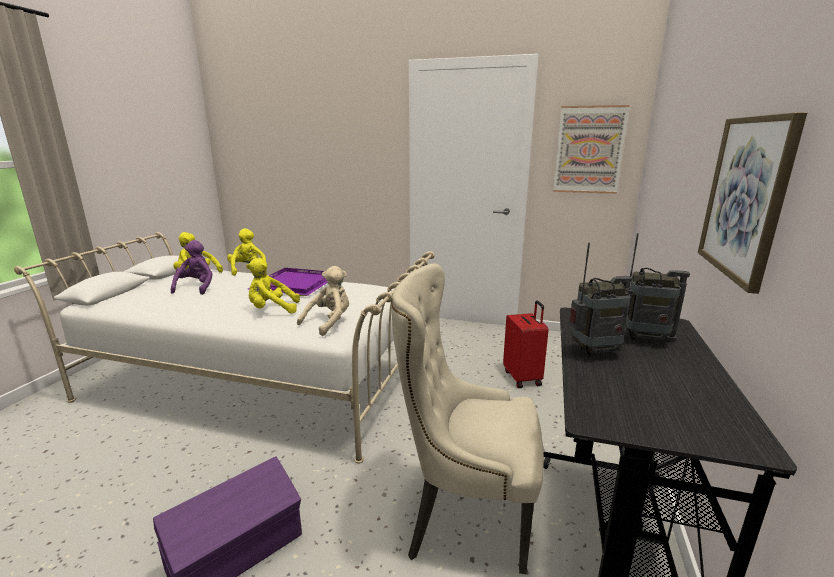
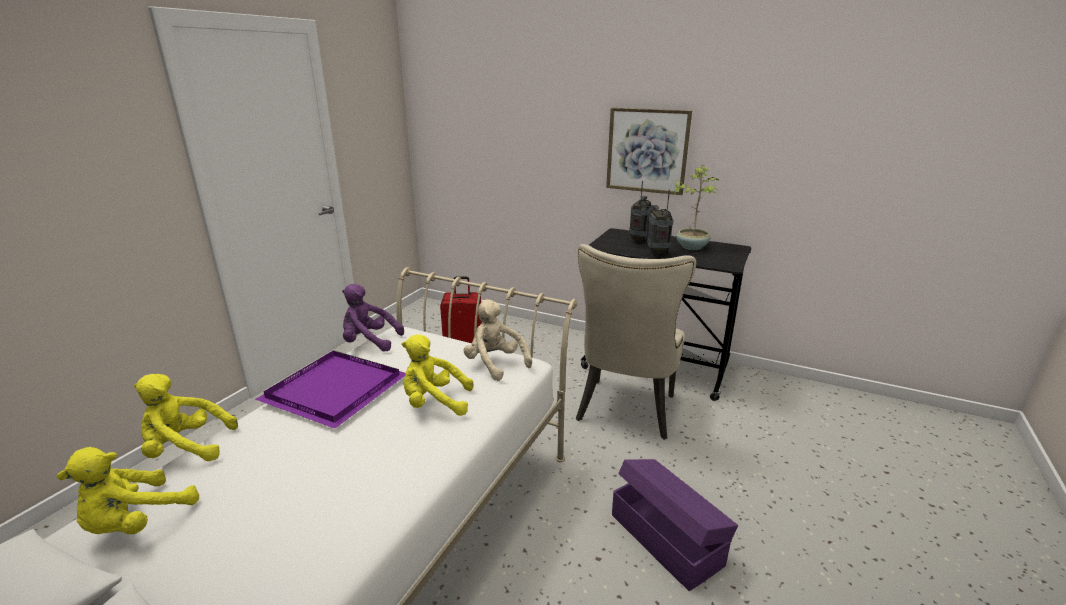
camera: 80 degrees left, 5 degrees up
purple plush toy [171,240,213,295] -> purple plush toy moved to [342,284,404,352]
yellow plush toy [246,258,300,313] -> yellow plush toy turned 90 degrees clockwise [402,334,473,416]
picture [553,105,630,194] -> none
none -> potted plant [675,165,719,250]

